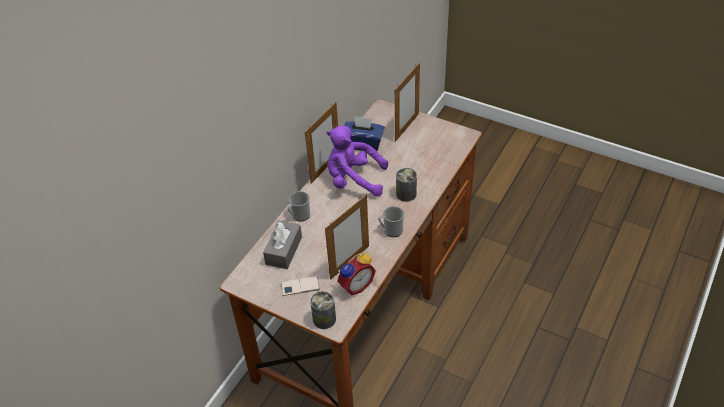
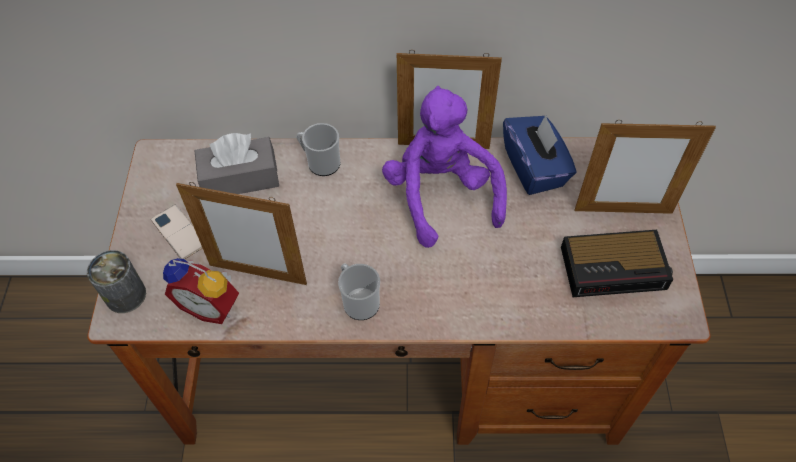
camera: 60 degrees right, 10 degrees up
can [396,168,417,202] -> none
none -> alarm clock [561,230,673,297]

